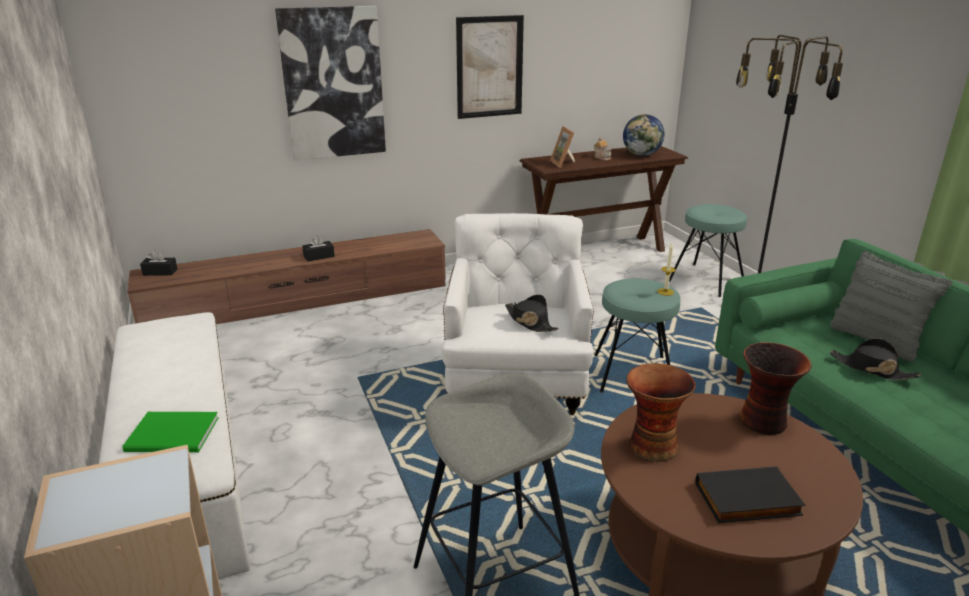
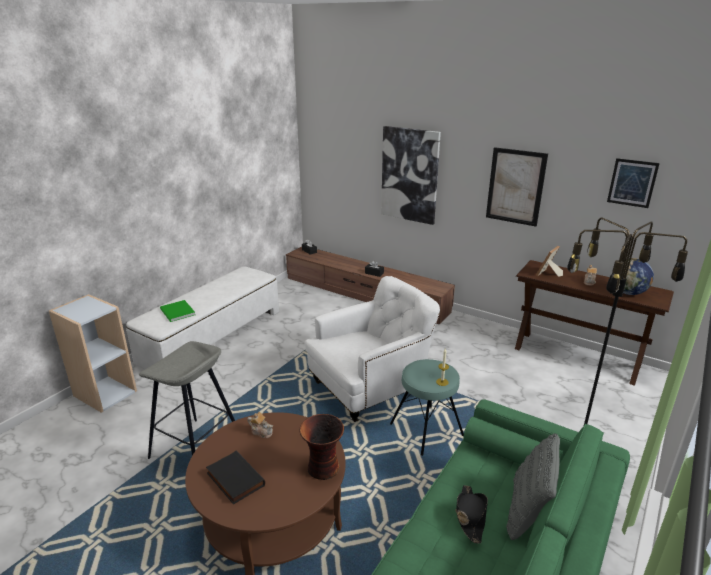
camera: 55 degrees right, 0 degrees up
black hat [505,295,559,332] -> none
vase [626,363,696,462] -> teapot [247,412,273,438]
turquoise stool [669,204,747,297] -> none
none -> picture [607,158,660,208]

